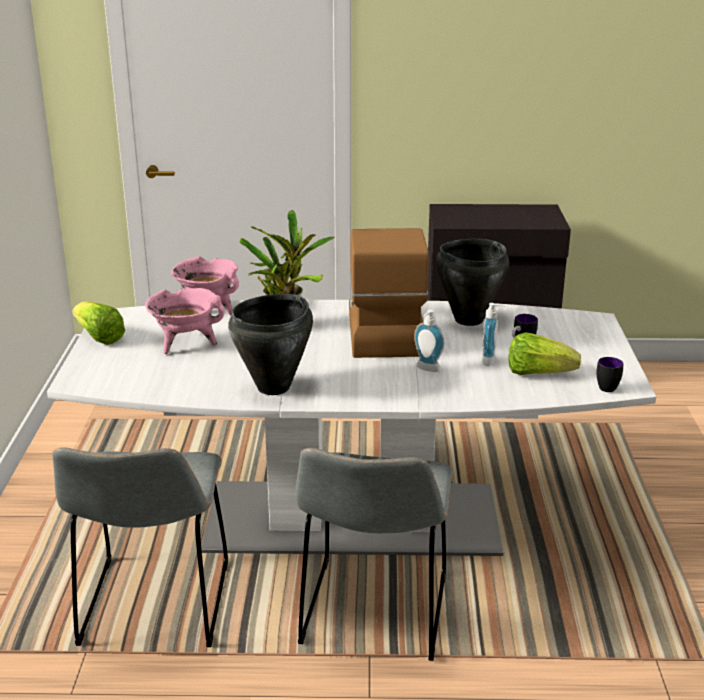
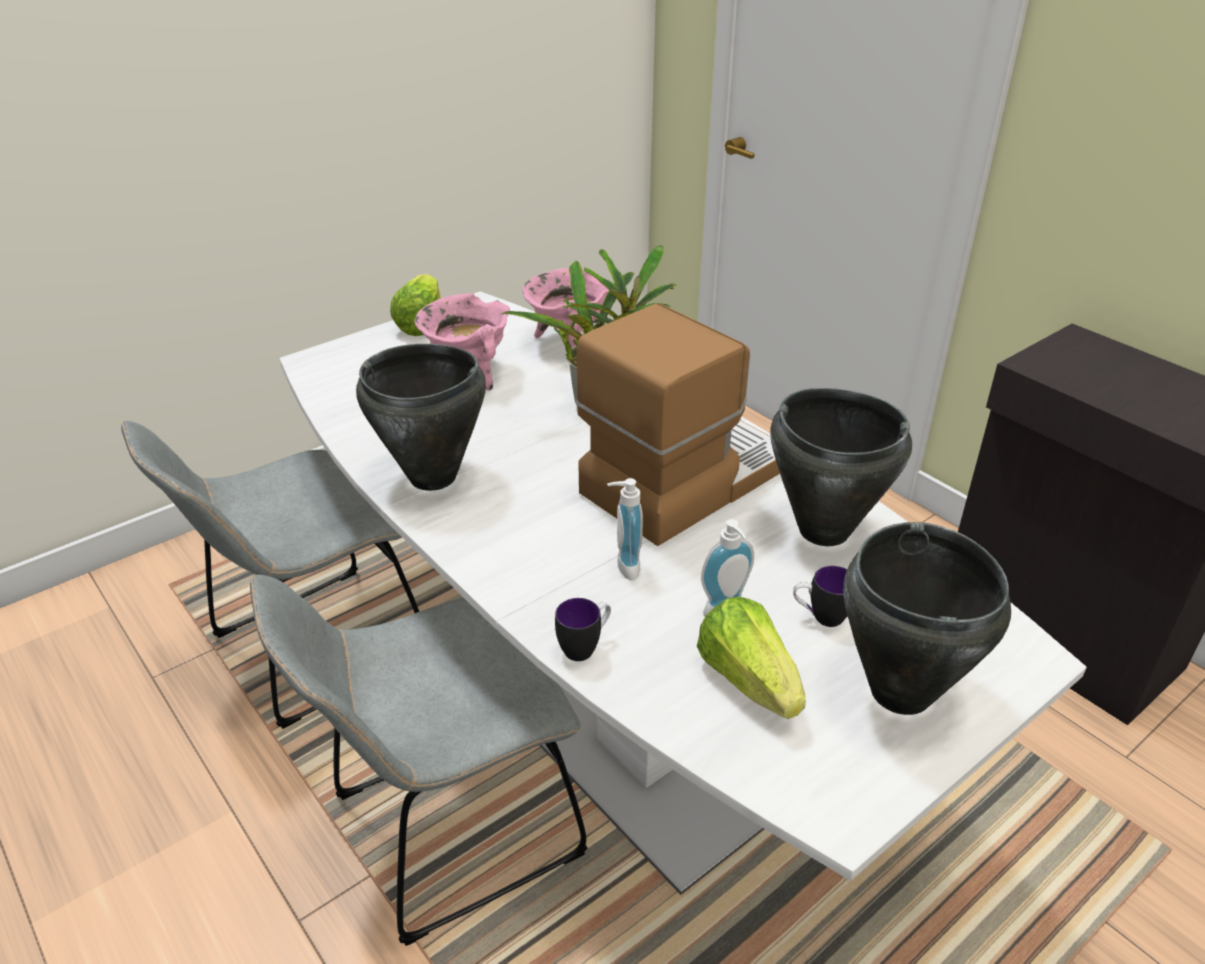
camera: 50 degrees right, 10 degrees up
mug [597,357,623,392] -> mug moved to [555,598,611,661]
none -> black cooking pot [844,522,1011,715]

